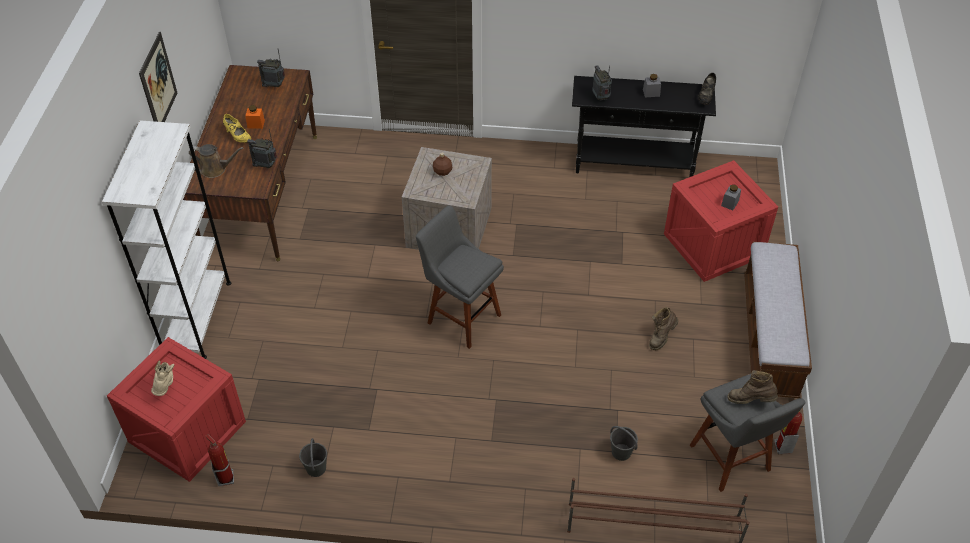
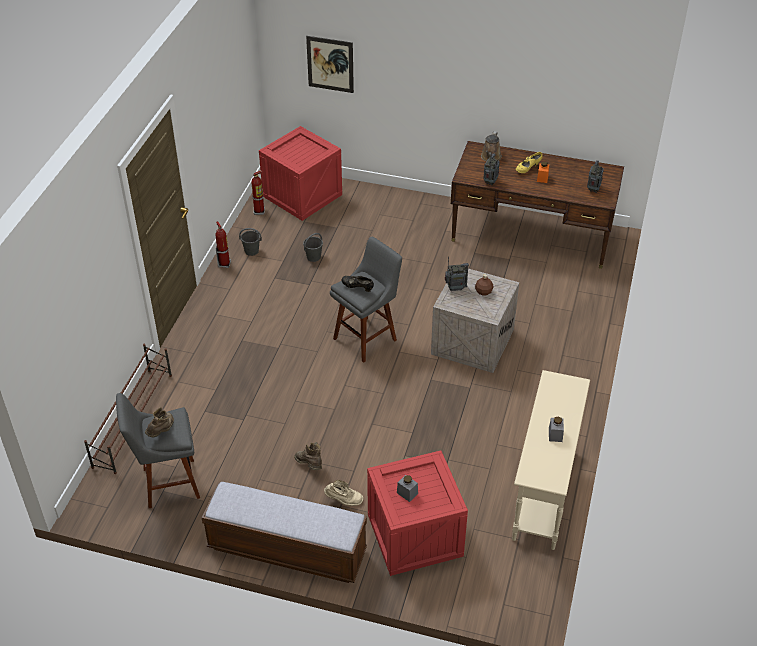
camera: 100 degrees right, 5 degrees down
white bookcase [102,120,232,359] -> none
picture [139,32,177,122] -> picture moved to [306,36,354,93]
beige boot [151,360,174,396] -> beige boot moved to [324,480,363,506]
black console table [572,76,716,177] -> beige console table [512,370,590,550]
radio [592,65,612,101] -> radio moved to [445,256,469,292]
grey bucket [610,426,638,461] -> grey bucket moved to [303,233,323,262]
black shoe [698,73,716,105] -> black shoe moved to [341,276,374,292]
fire extinguisher [774,411,802,454] -> fire extinguisher moved to [215,221,231,268]

